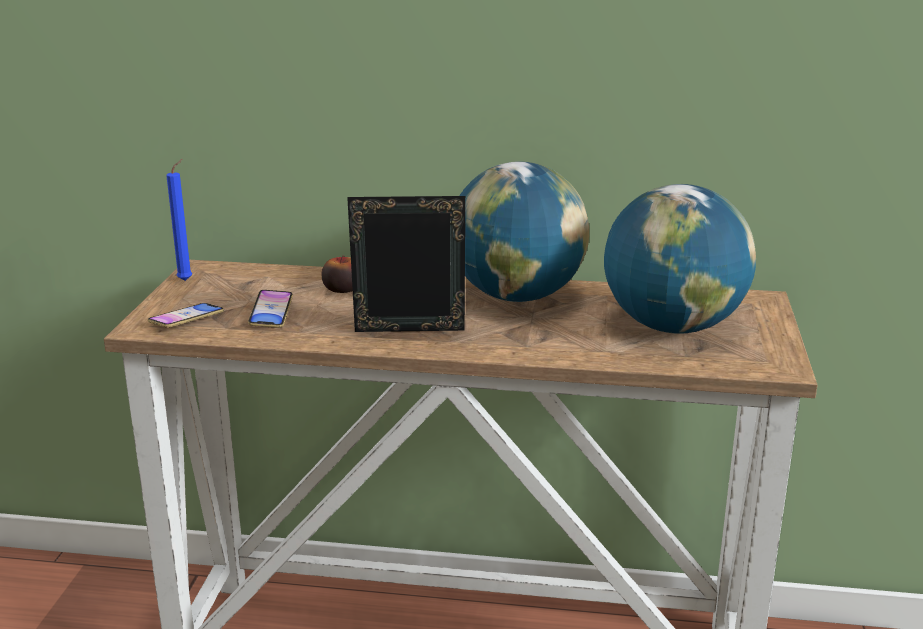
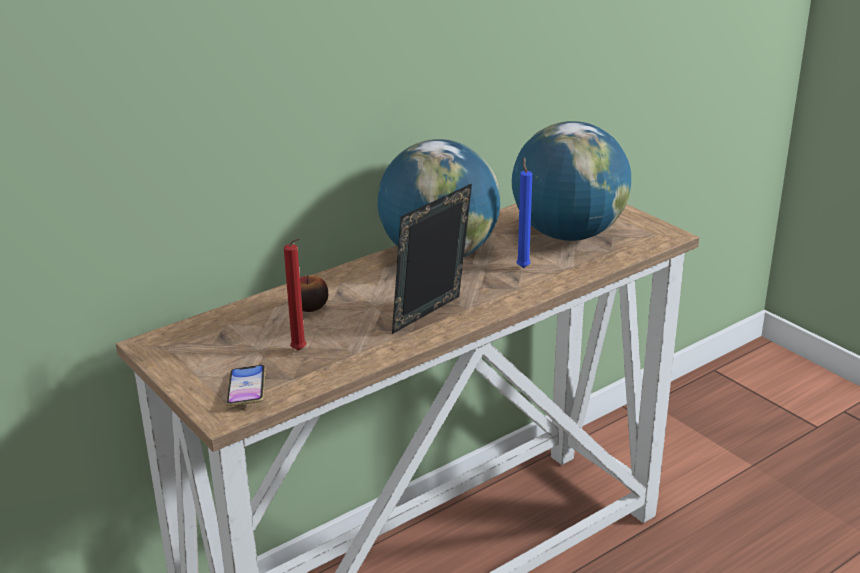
camera: 45 degrees left, 5 degrees up
blue candle [166,159,192,281] -> blue candle moved to [516,157,532,268]
phone [248,290,293,328] -> red candle [284,238,306,350]

